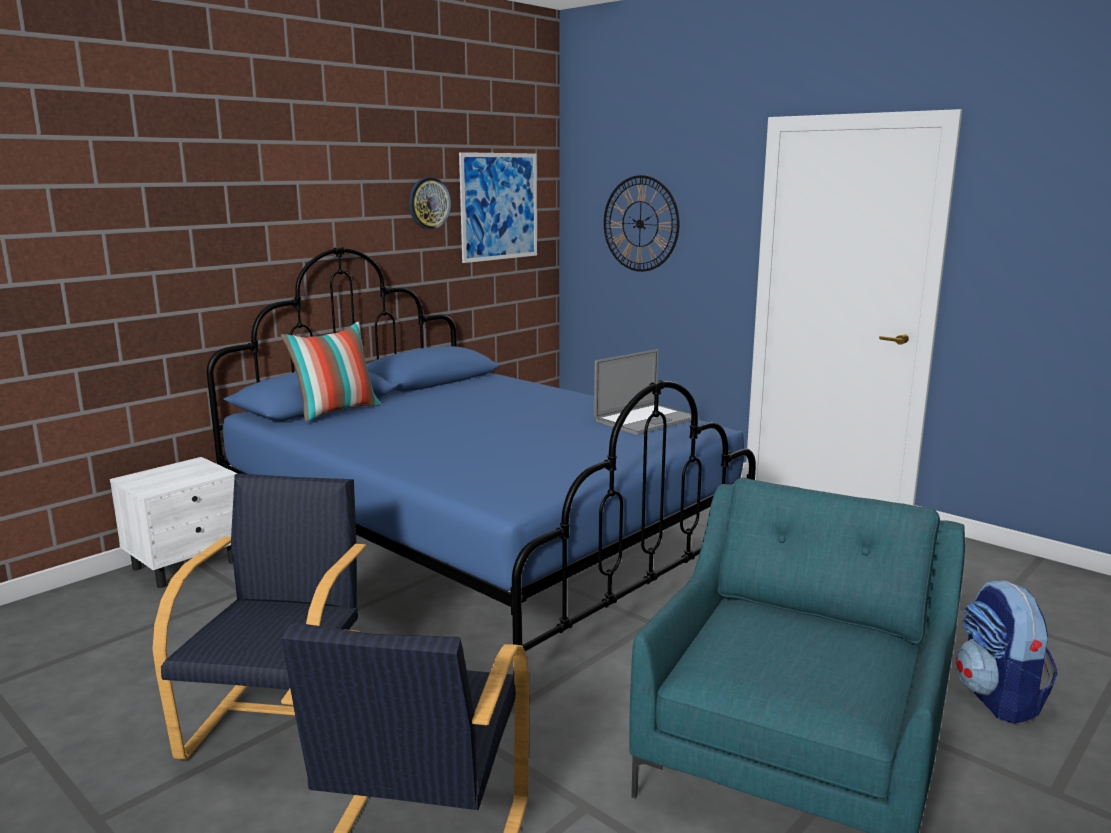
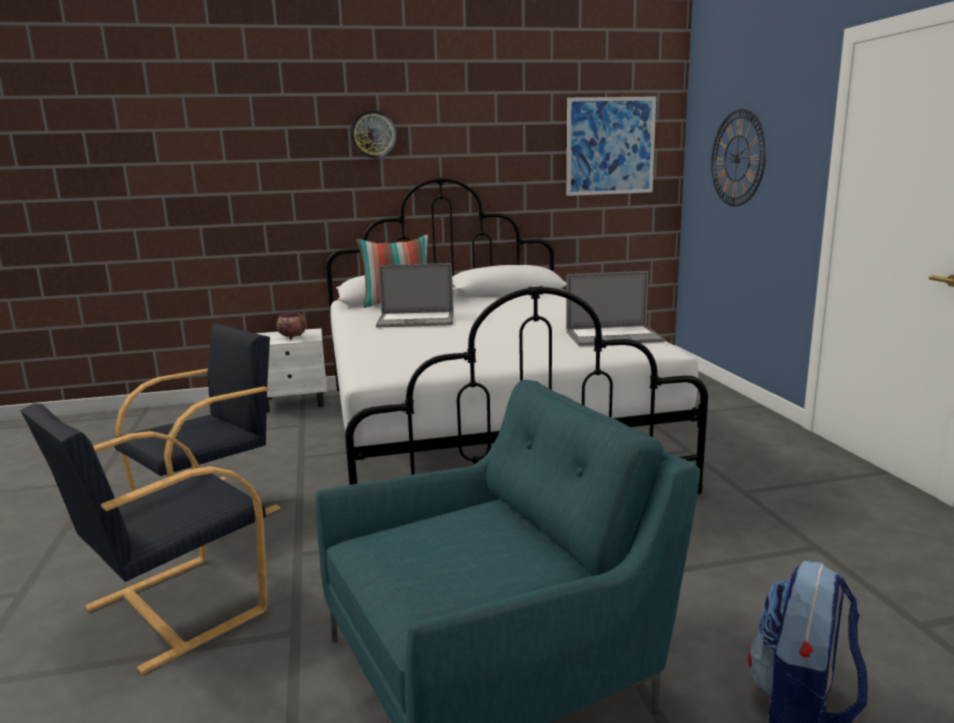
camera: 35 degrees right, 0 degrees up
blue bed [207,247,756,675] -> white bed [326,178,708,494]
wall clock [409,177,451,230] -> wall clock moved to [351,110,397,158]
none -> bowl [276,313,307,339]
none -> laptop [376,263,454,328]

